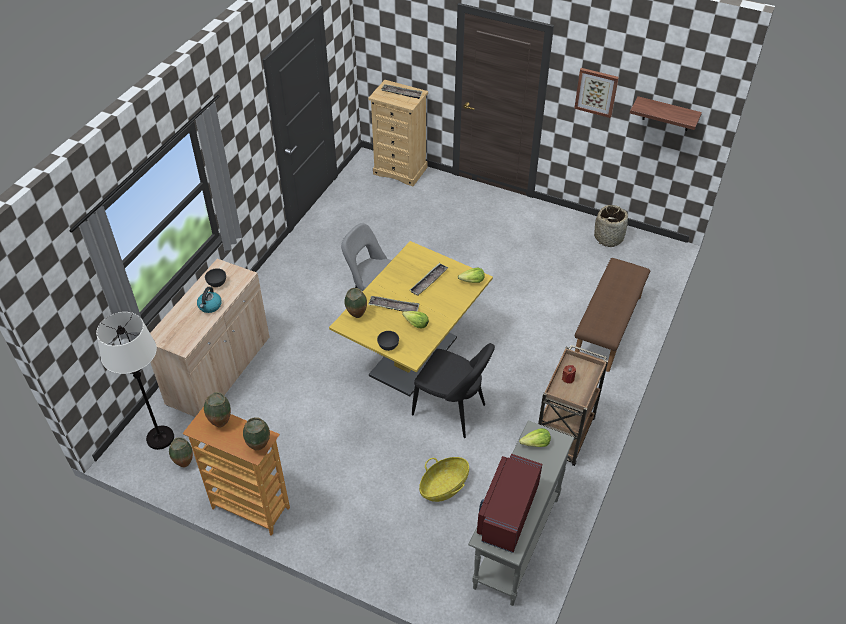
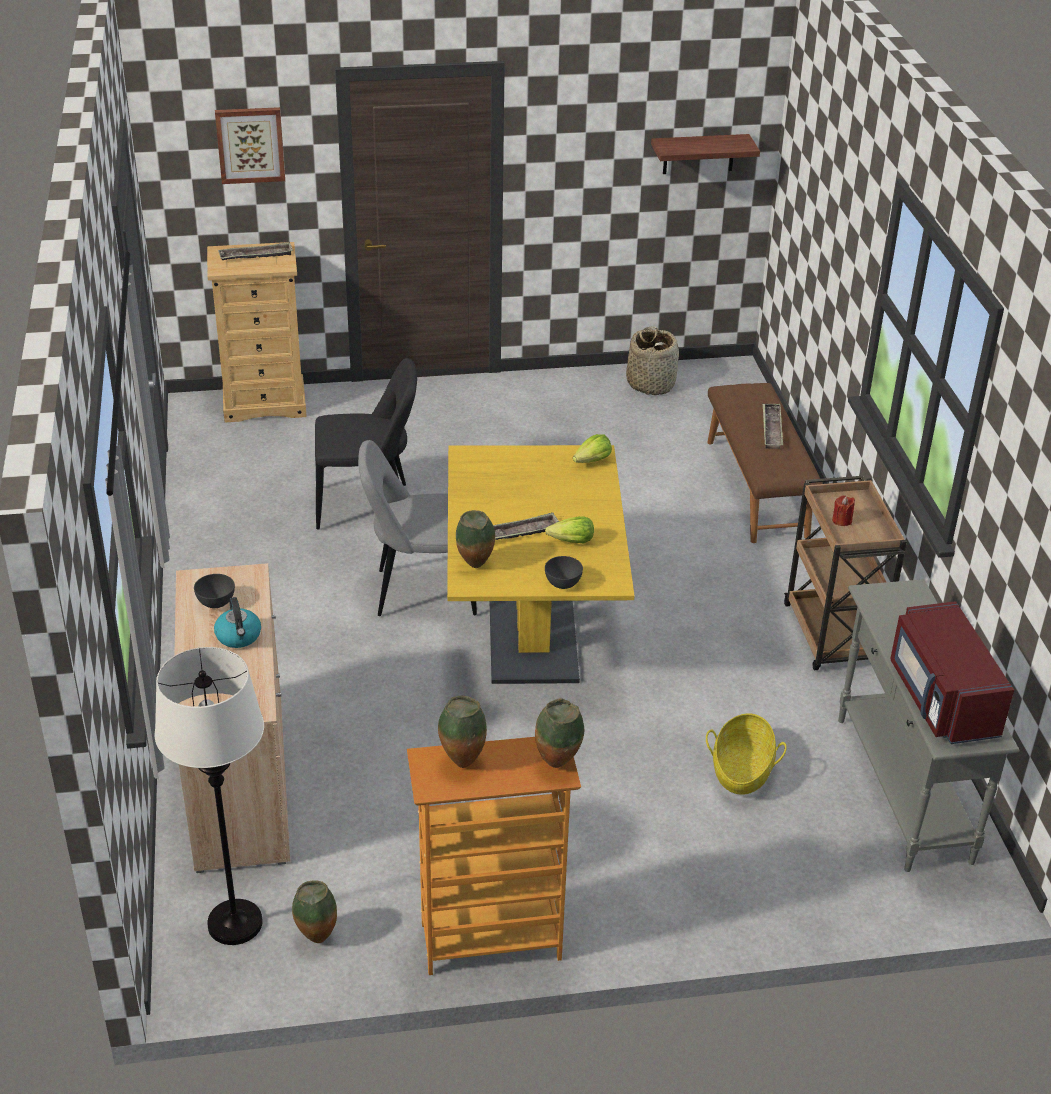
camera: 35 degrees left, 10 degrees down
tray [410,263,449,296] -> tray moved to [763,404,783,449]
black chair [412,343,495,438] -> black chair moved to [315,358,417,529]
lettuce [519,428,551,447] -> none
picture [574,68,619,118] -> picture moved to [215,107,285,184]

